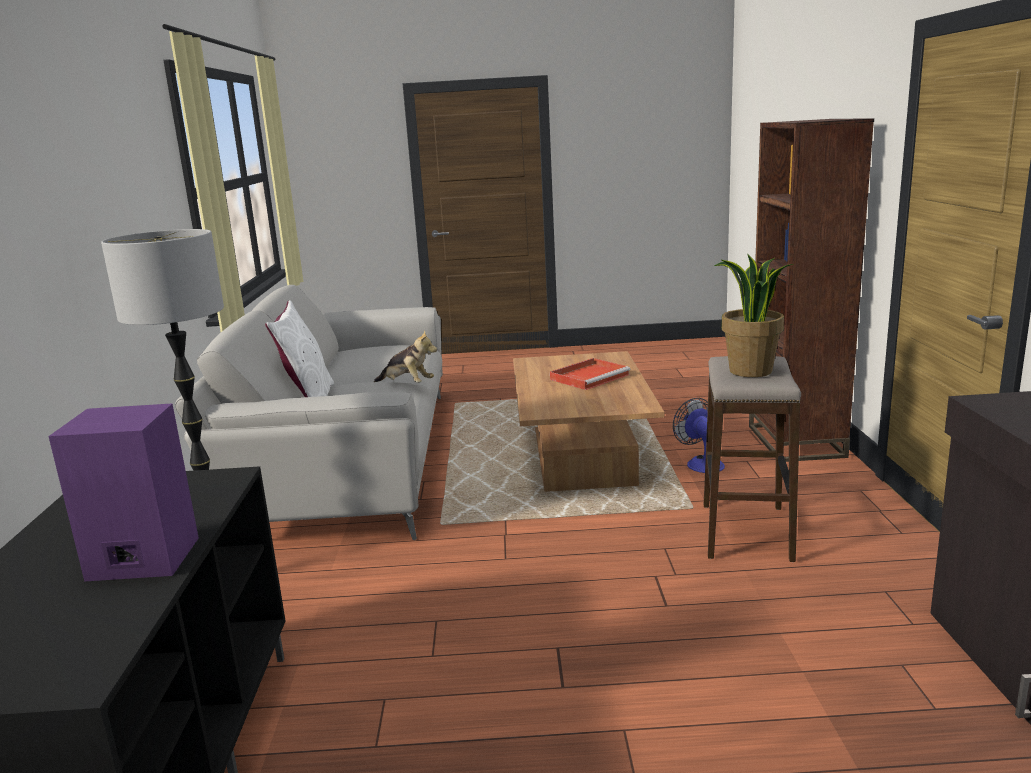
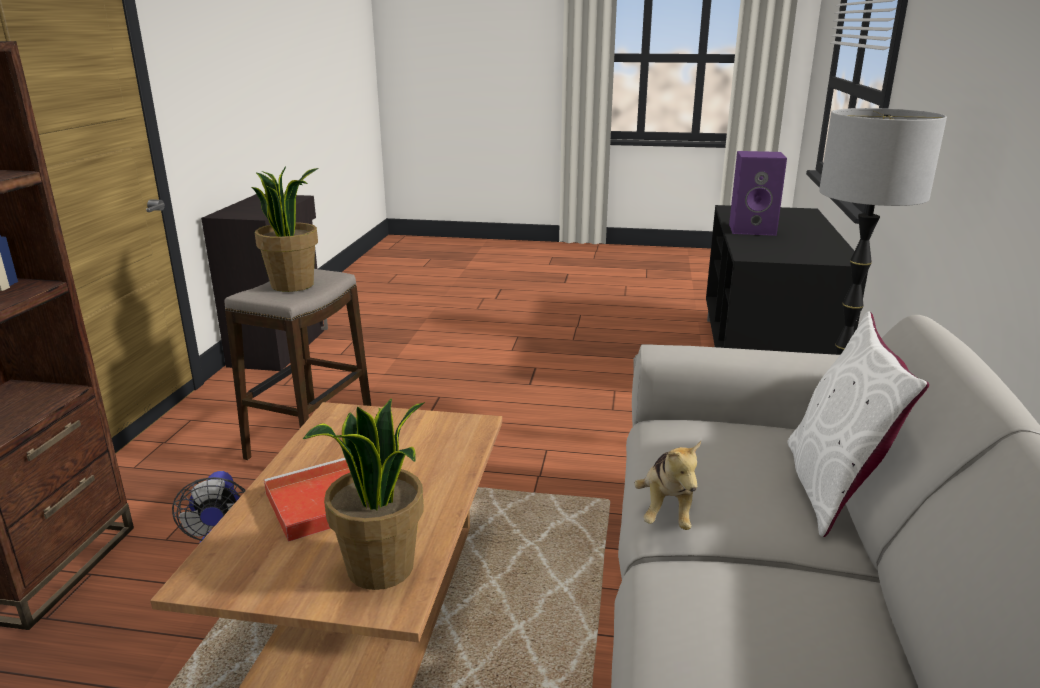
camera: 170 degrees left, 5 degrees up
plush toy [374,330,437,383] -> plush toy turned 120 degrees counterclockwise [634,441,701,530]
none -> potted plant [303,398,425,590]

